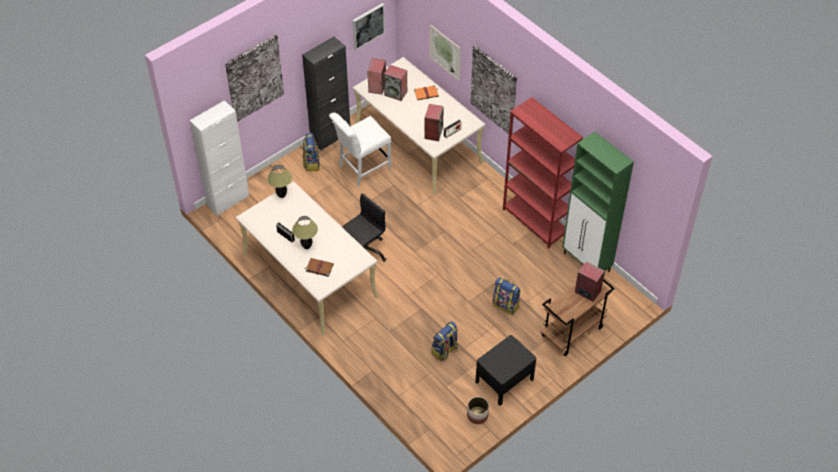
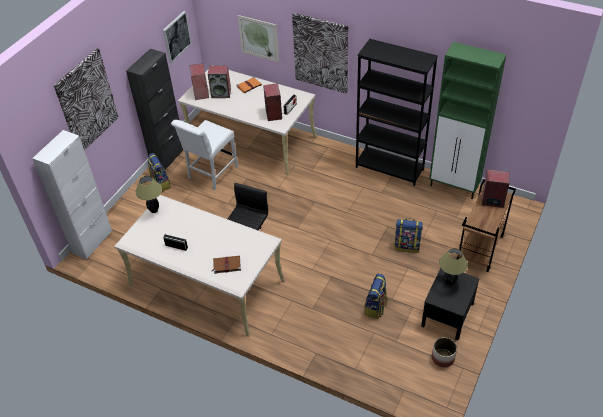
camera: 20 degrees left, 5 degrees down
table lamp [292,216,318,249] -> table lamp moved to [439,248,468,285]
red bookcase [503,97,583,249] -> black bookcase [356,39,438,186]

